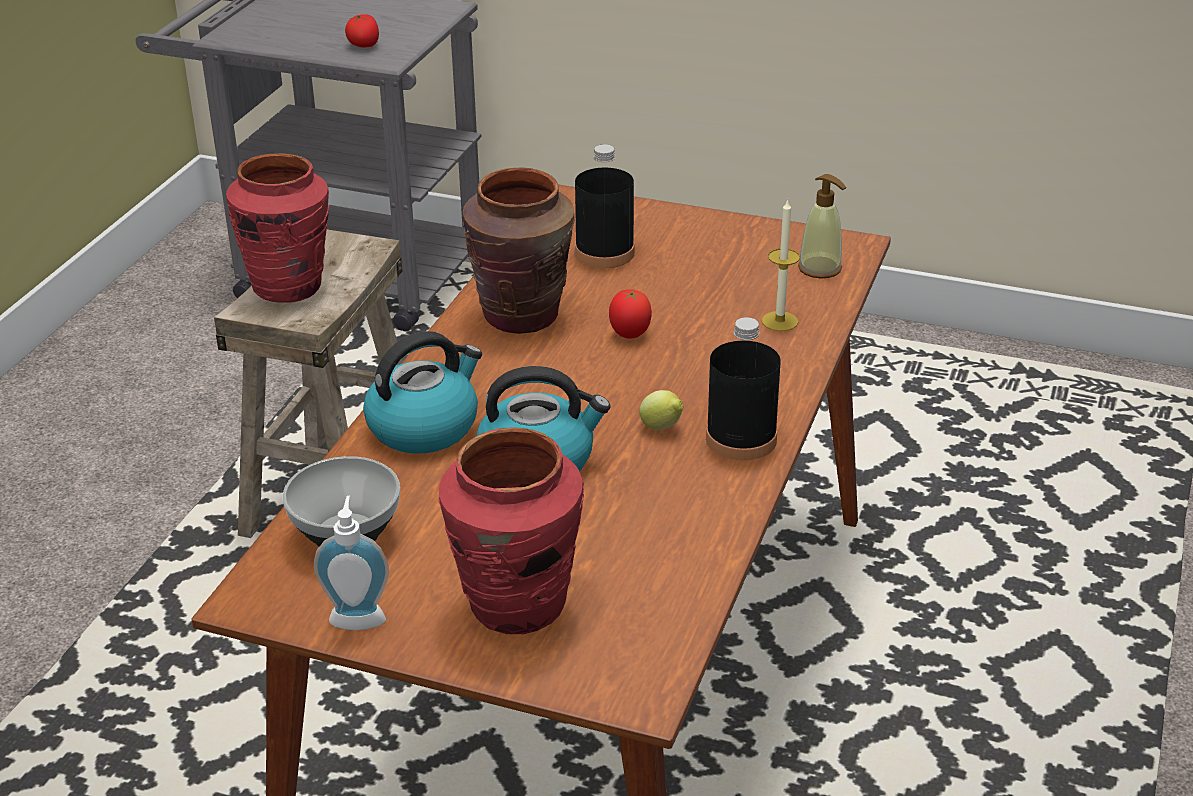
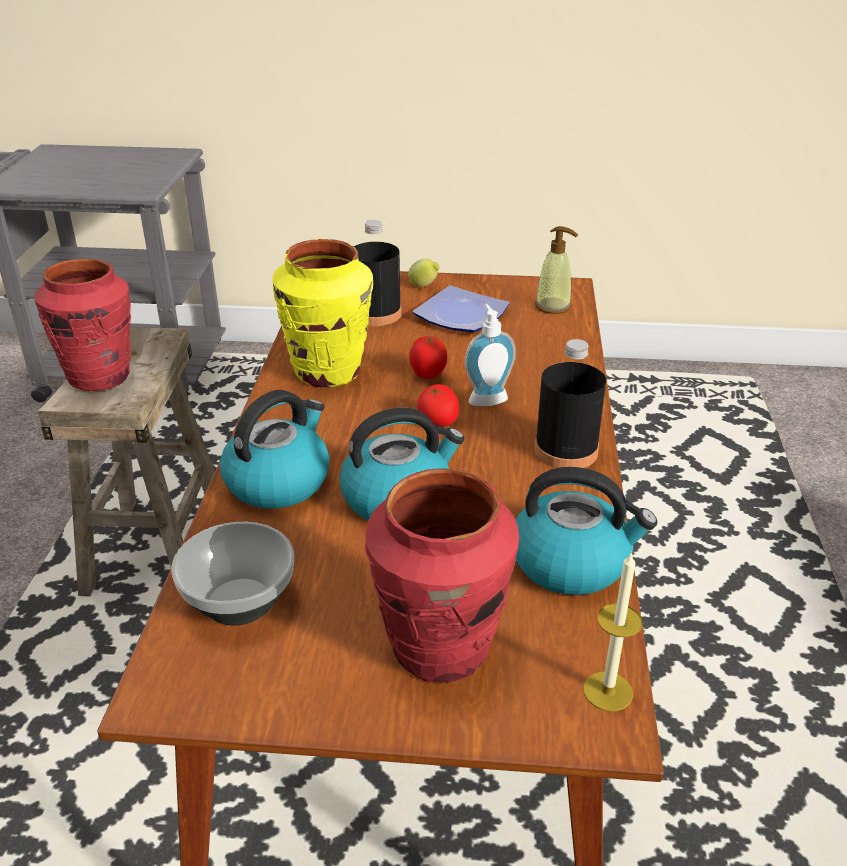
camera: 15 degrees left, 0 degrees up
soap dispenser [314,496,389,630] -> soap dispenser moved to [464,303,516,406]
tomato [345,14,379,47] -> tomato moved to [417,384,459,427]
brown vase [463,168,575,334] -> yellow vase [272,239,373,387]
lemon [639,390,684,430] -> lemon moved to [408,259,440,287]
candle [762,199,800,331] -> candle moved to [583,552,643,712]
none -> plate [413,285,510,333]
none -> kettle [516,467,657,595]

